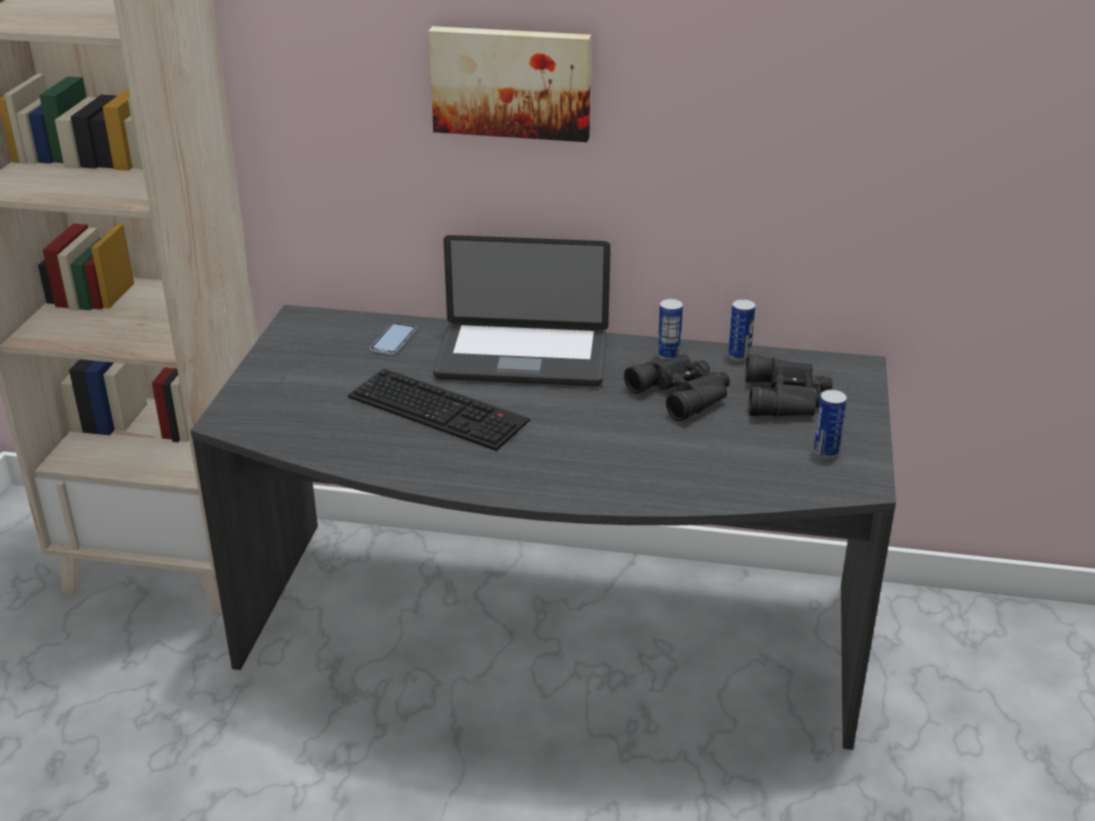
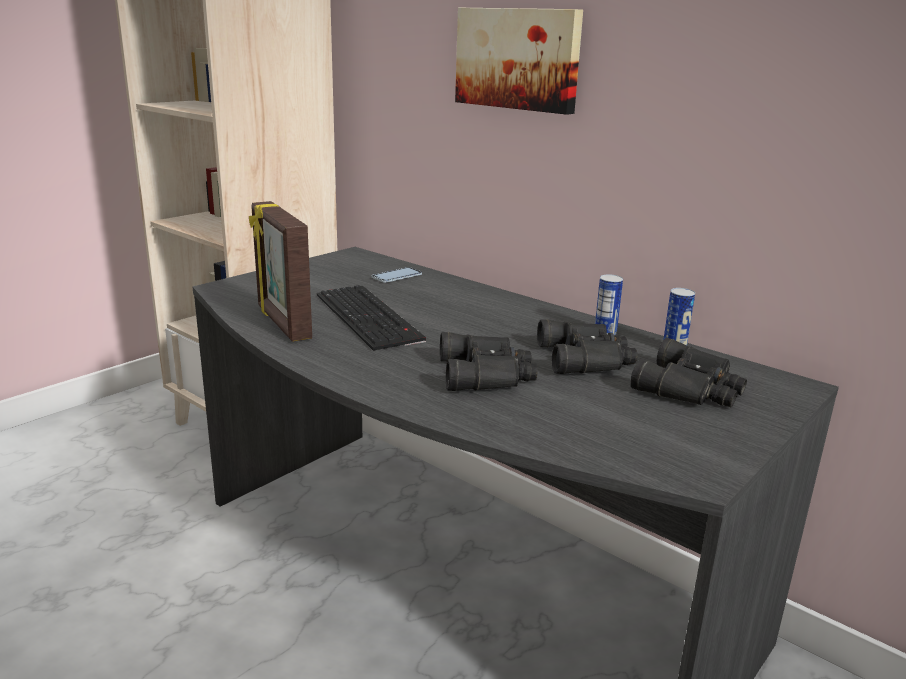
camera: 30 degrees right, 10 degrees down
laptop [433,235,611,386] -> none
can [814,389,847,459] -> none
none -> picture frame [249,201,312,342]
none -> black binoculars [440,332,538,391]

